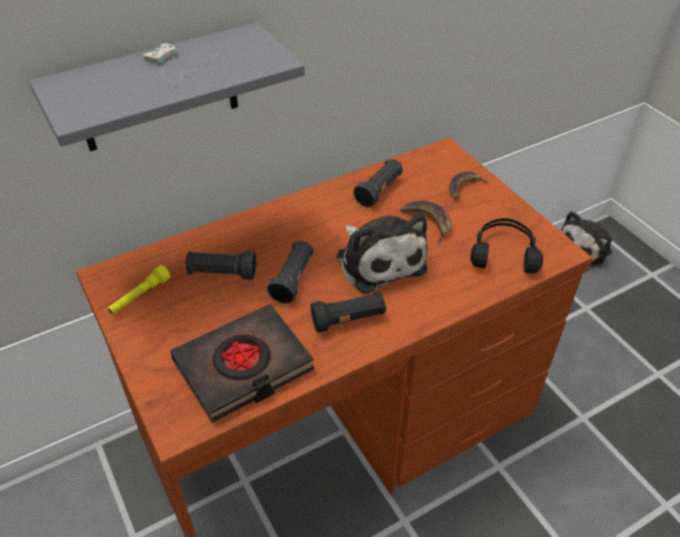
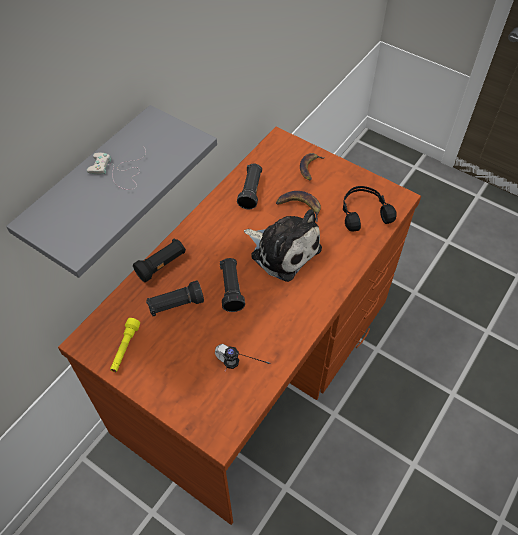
camera: 25 degrees left, 10 degrees up
black book [170,304,314,423] -> headphones [215,344,270,372]
black flashlight [310,290,386,333] -> black flashlight moved to [133,238,186,282]
plush toy [561,211,612,267] -> none

